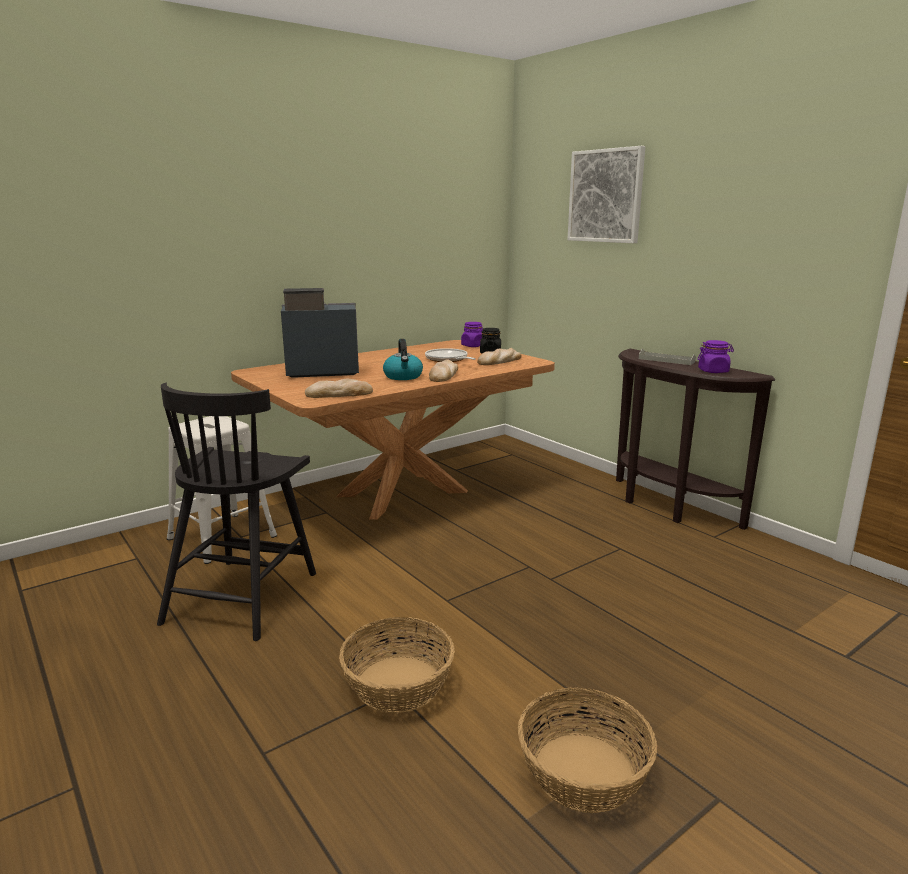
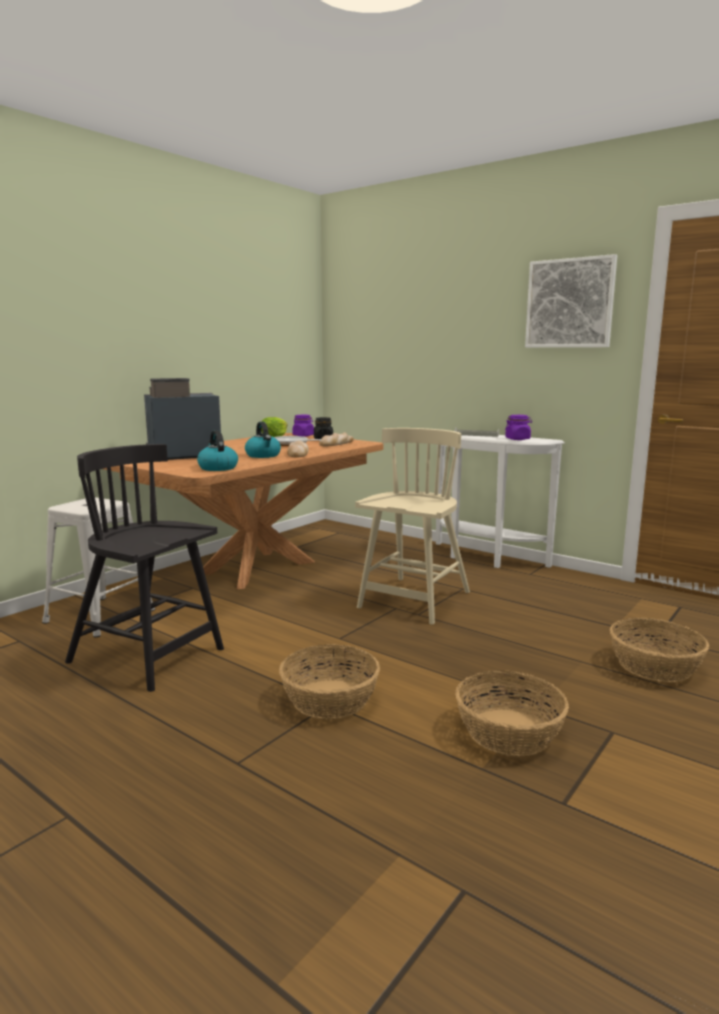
camera: 15 degrees left, 5 degrees down
black chair [157,382,316,641] -> black chair turned 120 degrees clockwise [65,444,224,692]
bread [305,379,373,398] -> kettle [197,430,238,471]
picture [567,146,645,243] -> picture moved to [525,254,617,348]
brown console table [616,349,775,530] -> white console table [436,435,564,568]
none -> lettuce [261,417,288,437]
none -> beige chair [355,428,470,625]
none -> basket [610,618,709,682]

